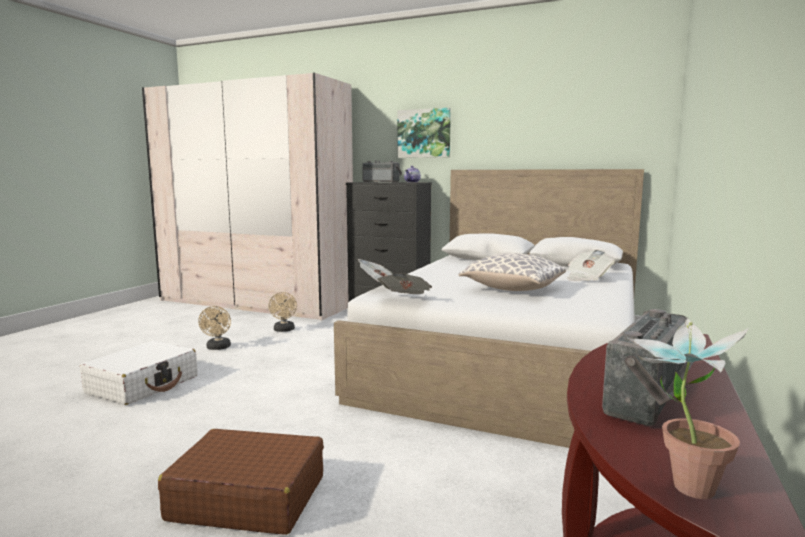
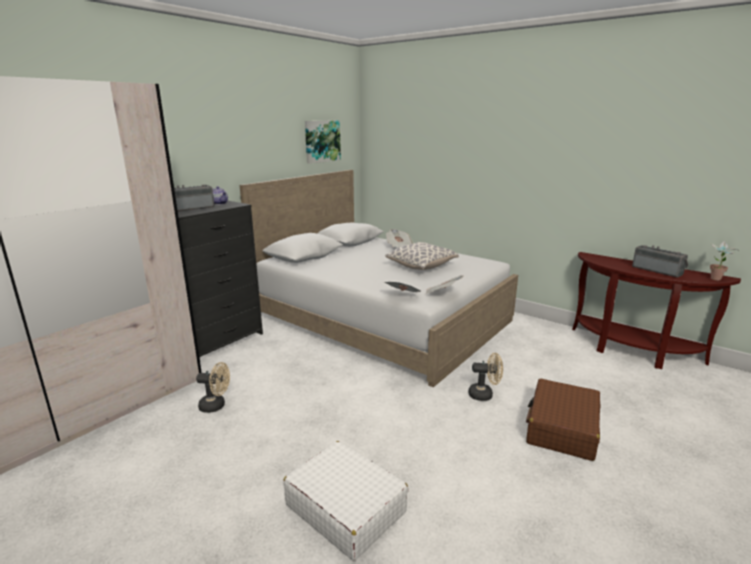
camera: 75 degrees left, 10 degrees up
beige fan [198,306,231,350] -> beige fan moved to [468,353,503,401]
picture [398,108,451,158] -> picture moved to [305,120,341,164]

